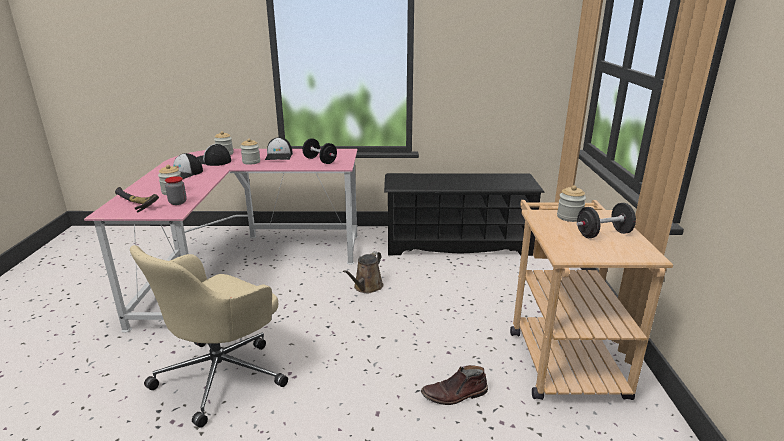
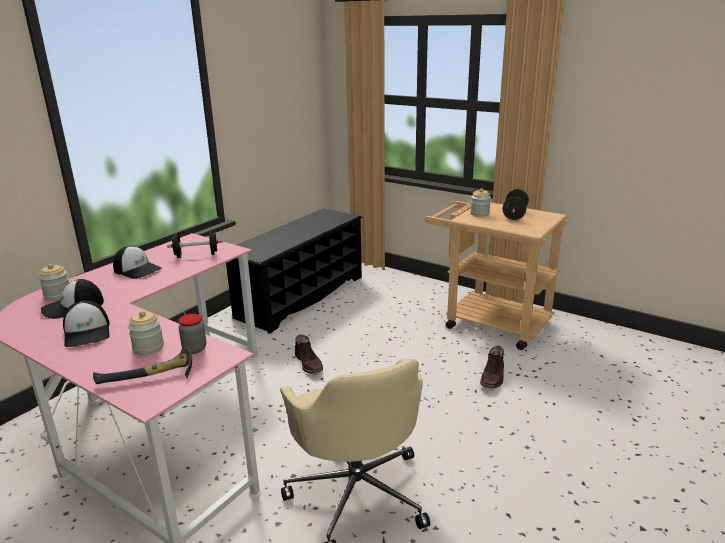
camera: 55 degrees left, 0 degrees up
jar [240,139,260,165] -> none
brown watering can [343,251,383,293] -> brown boot [295,335,323,373]

